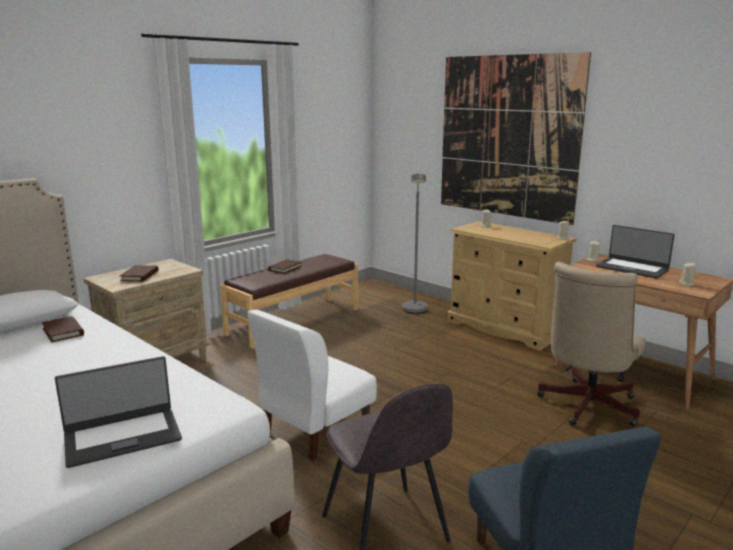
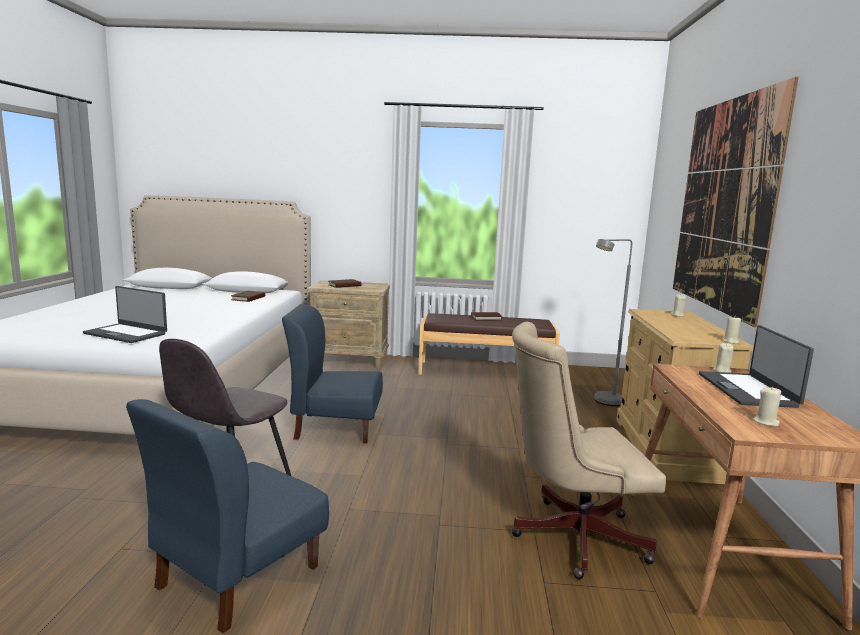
camera: 50 degrees right, 5 degrees down
white chair [247,310,377,461] -> blue chair [282,304,383,443]

